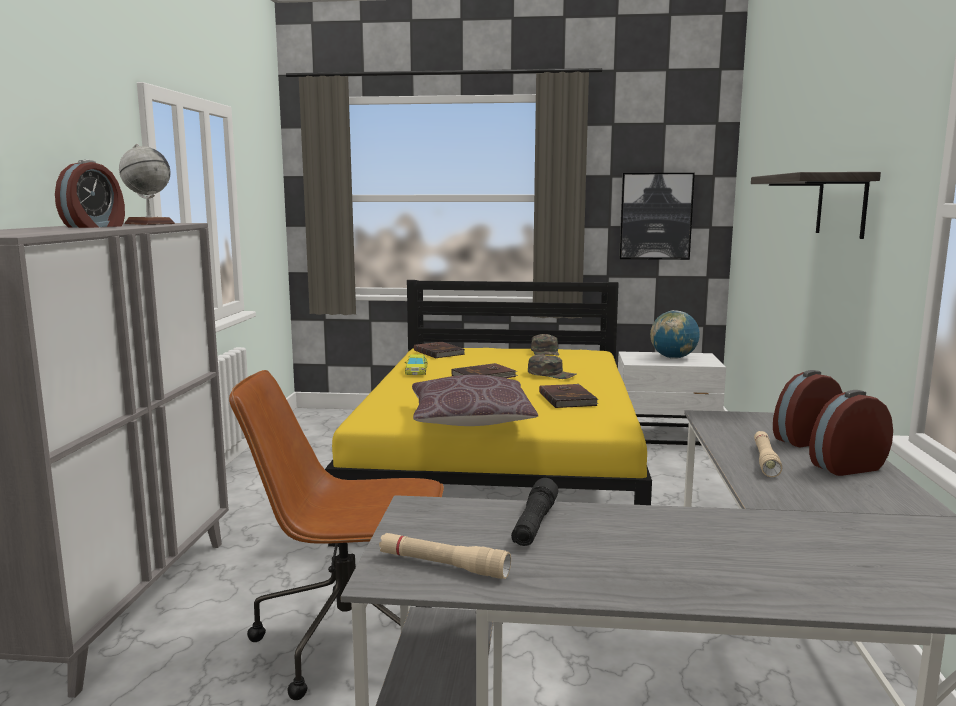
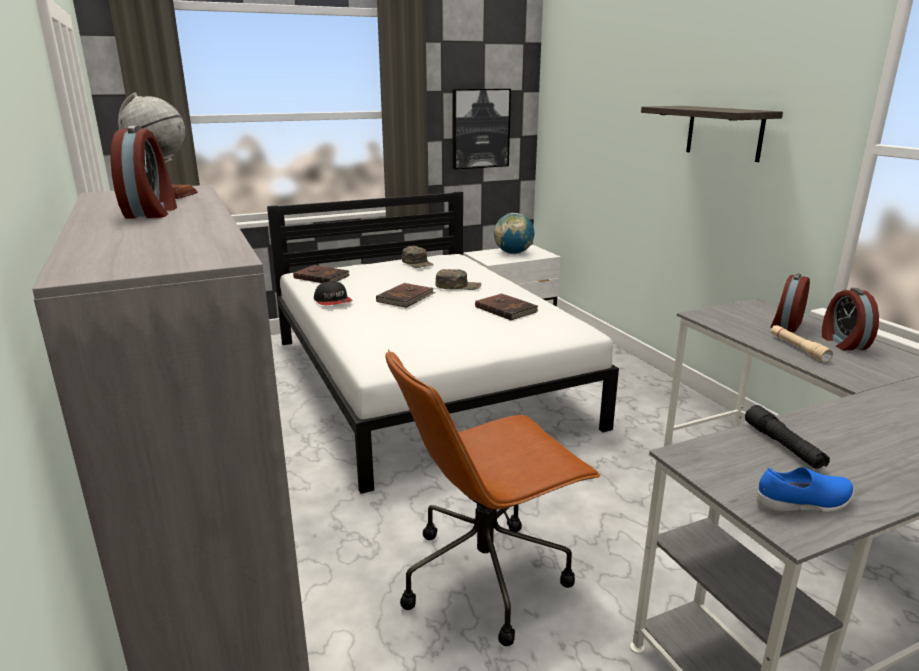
camera: 30 degrees left, 10 degrees up
yellow bed [325,280,652,547] -> white bed [267,191,619,494]
beige flashlight [379,533,511,579] -> blue shoe [757,467,854,513]
yellow toy car [405,354,428,375] -> cap [314,281,352,305]
brown pillow [412,375,538,426] -> none
alarm clock [809,390,893,476] -> alarm clock turned 45 degrees counterclockwise [822,288,879,350]

